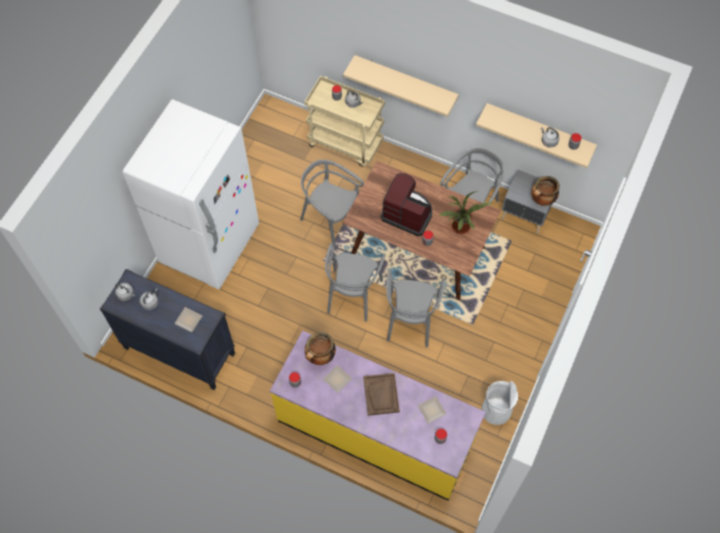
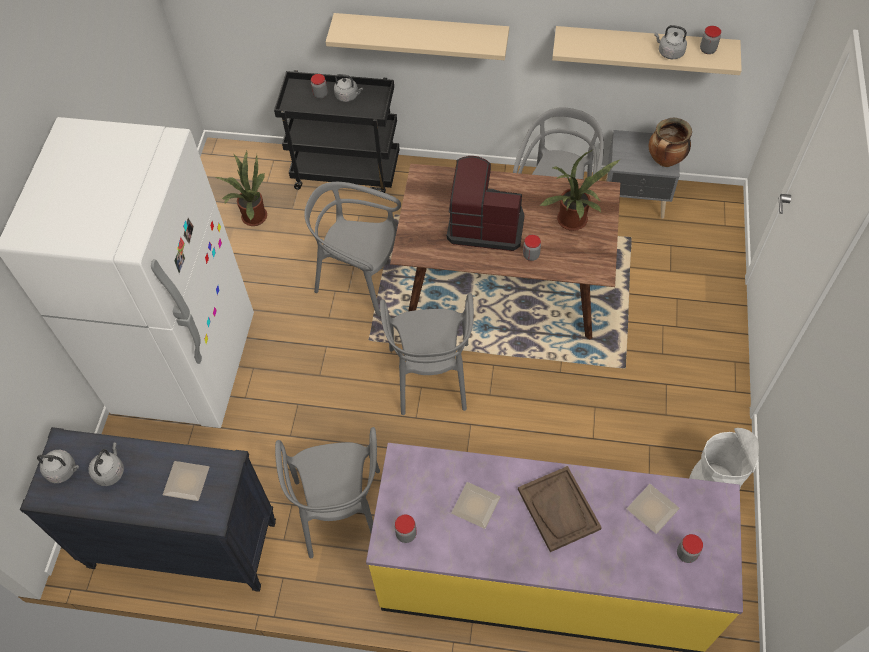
camera: 15 degrees left, 5 degrees down
beige cart [304,76,385,167] -> black cart [274,70,400,193]
cooking pot [305,332,336,365] -> none
grey chair [386,271,446,348] -> grey chair moved to [275,427,380,558]
none -> potted plant [215,151,267,226]

